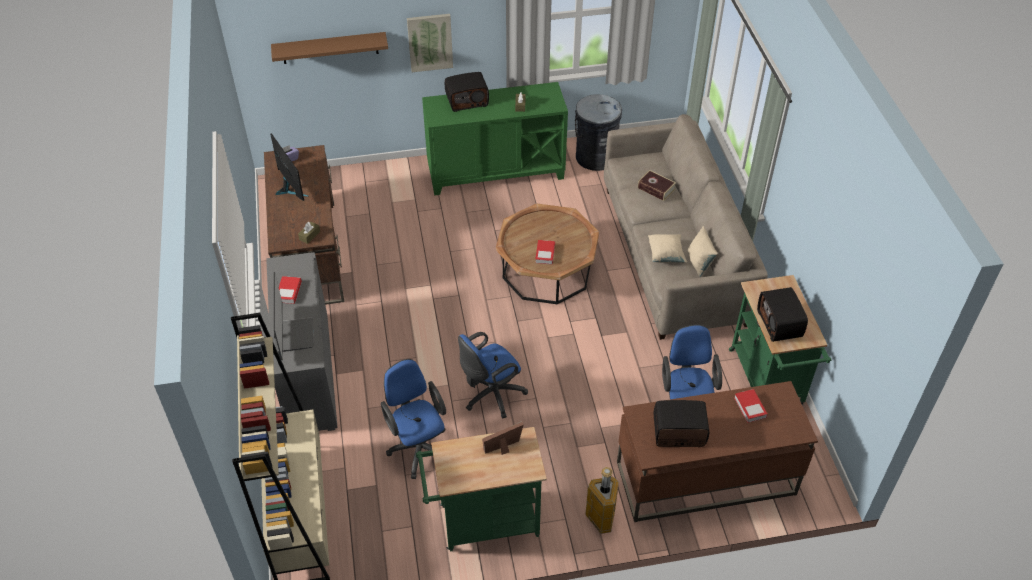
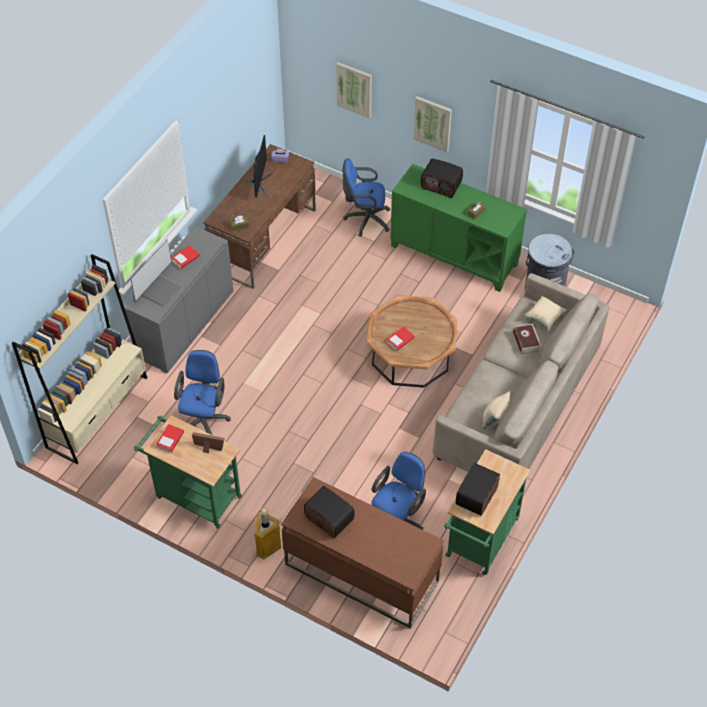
camera: 40 degrees right, 5 degrees up
brown shelf [271,32,388,64] -> picture [336,62,372,119]
blue office chair [458,332,528,418] -> blue office chair moved to [343,158,390,237]
beige pillow [648,234,687,263] -> beige pillow moved to [524,296,567,331]
book [734,389,768,423] -> book moved to [156,424,184,453]

